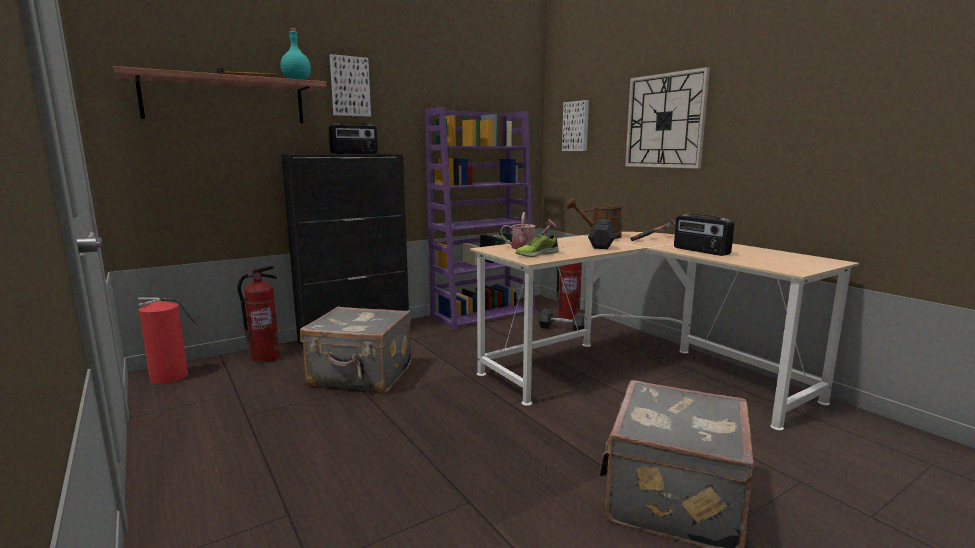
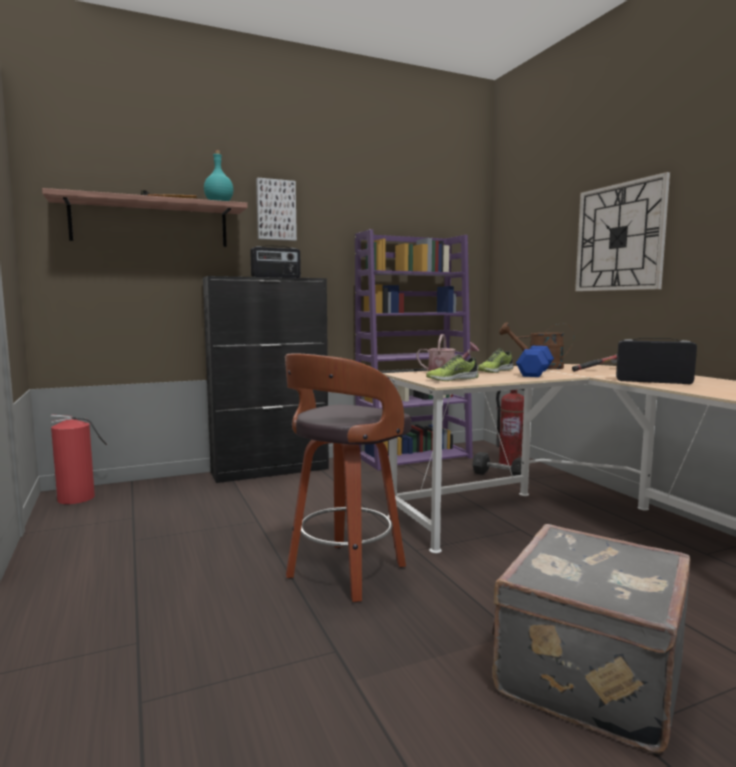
camera: 10 degrees right, 5 degrees down
fire extinguisher [237,266,280,363] -> none
grey suitcase [300,306,412,392] -> none
picture [562,100,589,151] -> none
grey dumbbell [588,219,615,249] -> blue dumbbell [516,346,554,377]
radio [674,214,734,256] -> radio turned 135 degrees clockwise [616,338,697,384]
none -> stool [285,354,411,603]
none -> shoe [478,349,514,373]

